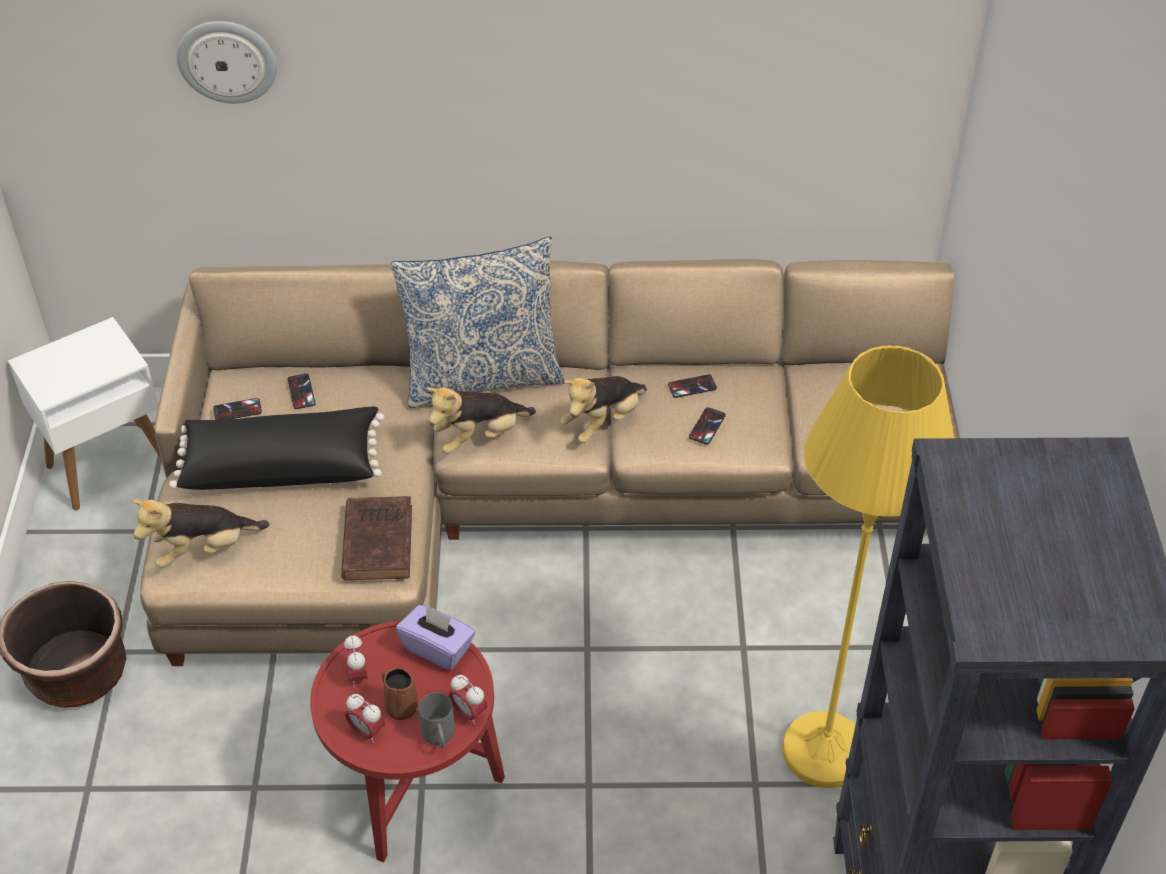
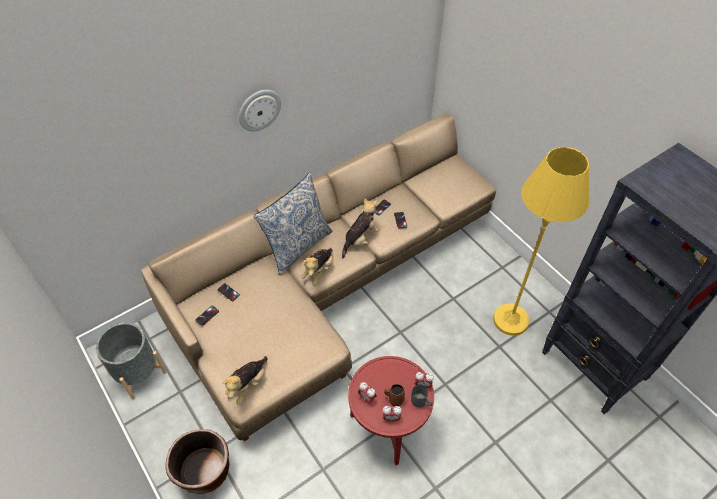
camera: 35 degrees left, 5 degrees up
white side table [8,317,161,510] -> grey planter [96,322,167,400]
black pillow [169,407,384,490] -> none
wall clock [176,21,277,104] -> wall clock moved to [239,90,281,131]
brown book [341,496,412,581] -> none
purple tissue box [396,605,475,670] -> none
plush toy [560,376,647,443] -> plush toy turned 150 degrees counterclockwise [342,199,379,258]

